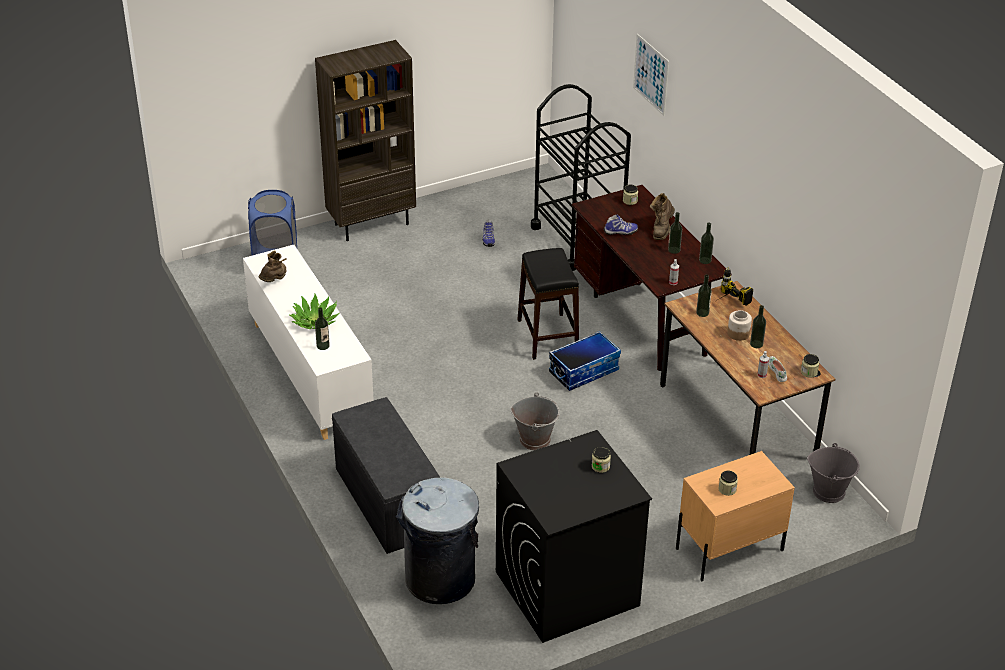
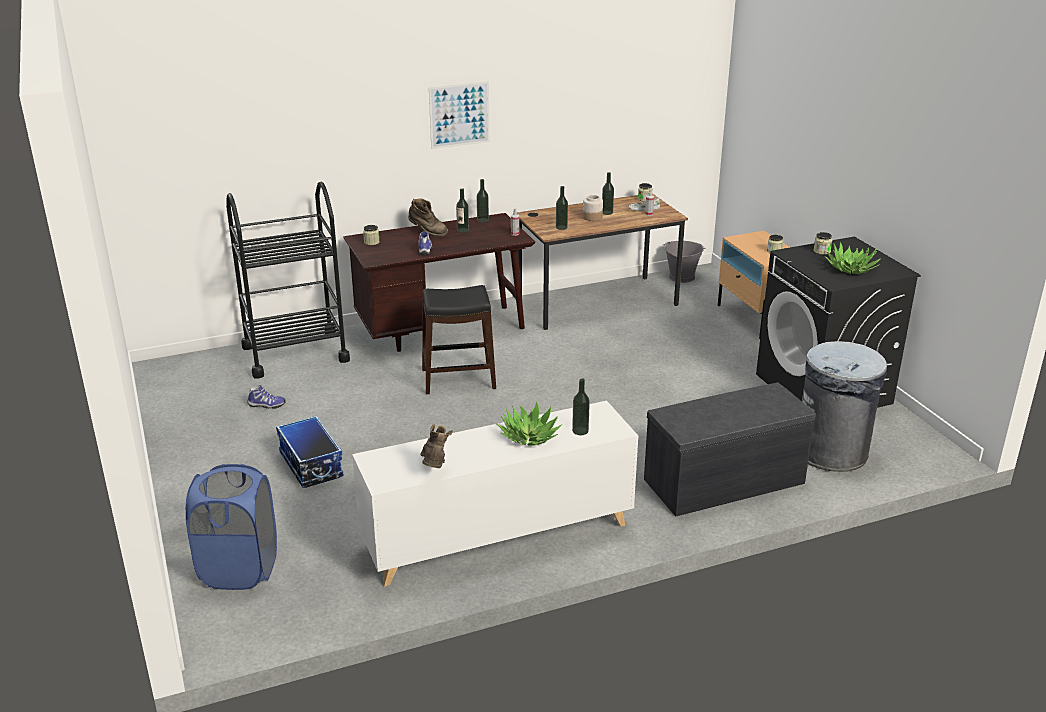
camera: 85 degrees left, 10 degrees down
brown boot [258,251,287,282] -> brown boot turned 60 degrees clockwise [420,424,453,468]
brown bookcase [315,40,416,241] -> none
grey bucket [510,392,560,450] -> none
storage box [549,331,621,391] -> storage box moved to [276,416,344,488]
picture [633,34,669,116] -> picture moved to [429,81,490,149]
power drill [716,267,753,306] -> none
none -> potted plant [824,242,881,274]

